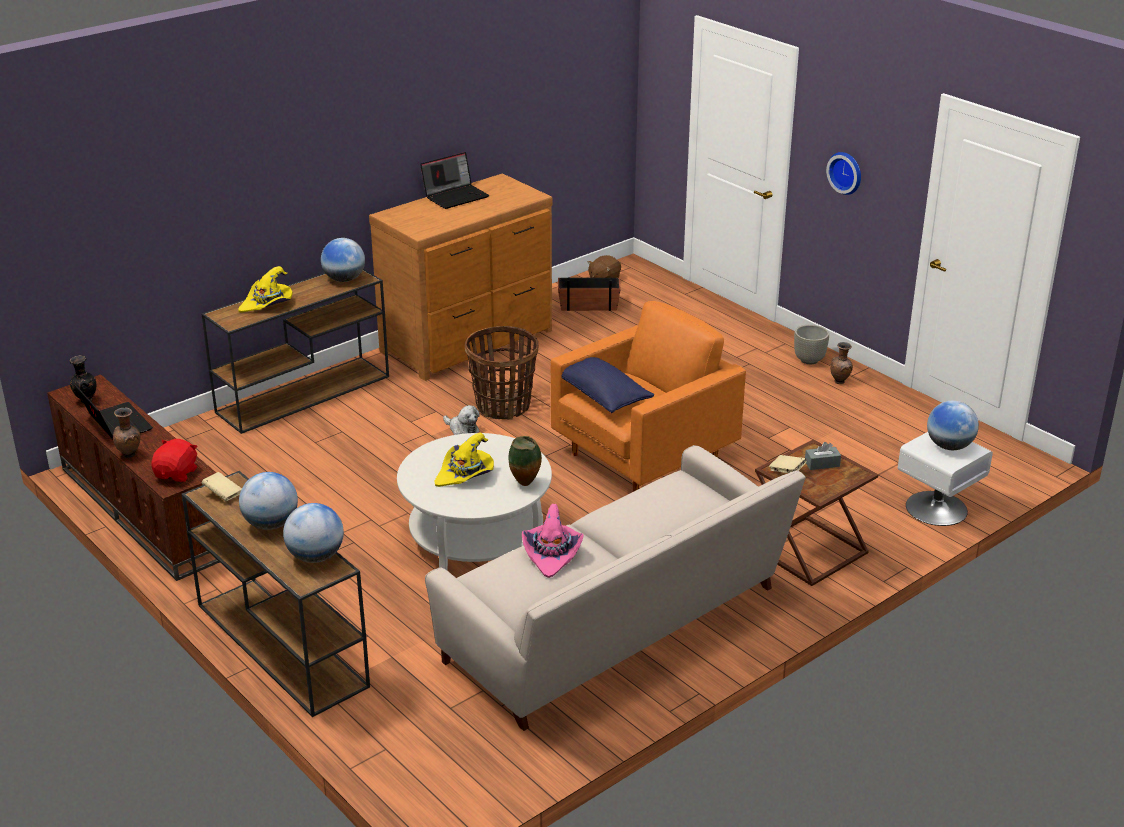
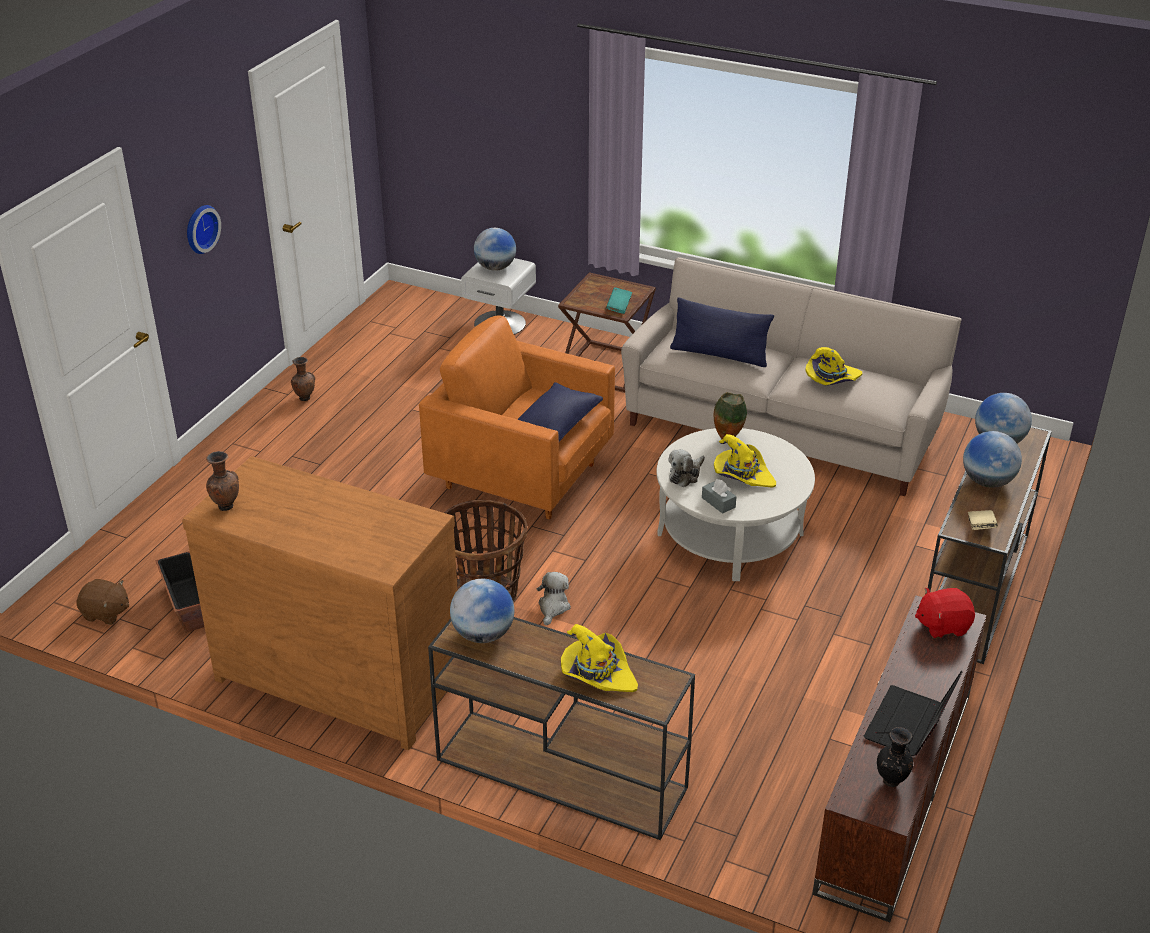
camera: 115 degrees left, 5 degrees up
brown vase [113,408,141,458] -> brown vase moved to [206,451,239,511]
laptop [420,152,489,209] -> none
pink hat [522,504,584,578] -> yellow hat [805,347,863,385]
beige book [769,455,807,473] -> turquoise book [606,287,632,314]
grey planter [794,325,829,364] -> none
grey tissue box [805,442,841,470] -> grey tissue box moved to [702,479,737,514]
none -> plush toy [668,449,705,487]
none -> blue pillow [670,297,774,367]

